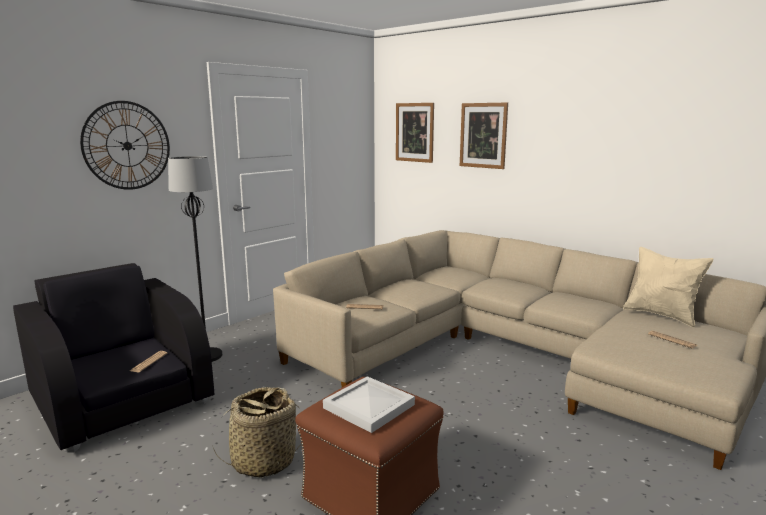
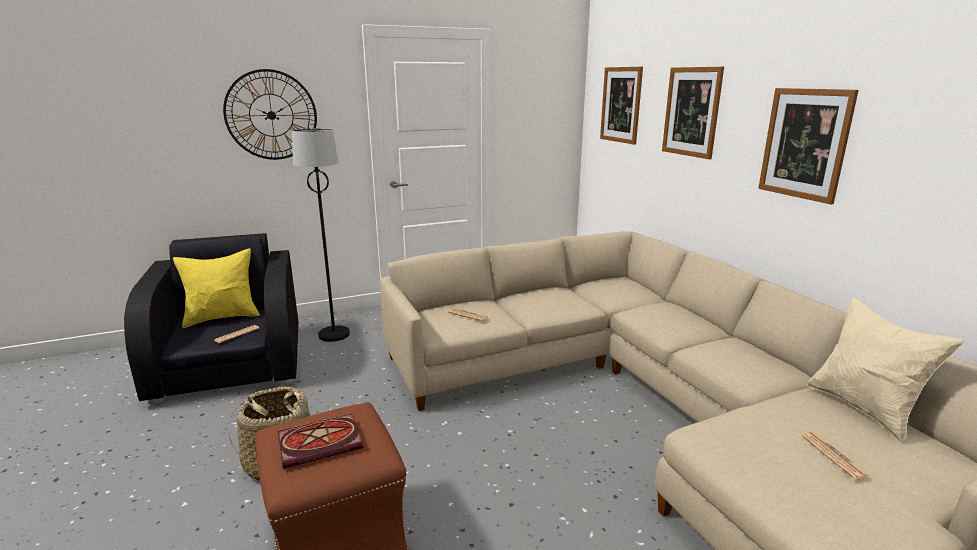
camera: 25 degrees right, 5 degrees up
white tray [323,376,415,433] -> book [278,414,363,469]
none -> yellow pillow [173,248,260,328]
none -> picture [758,88,859,204]

